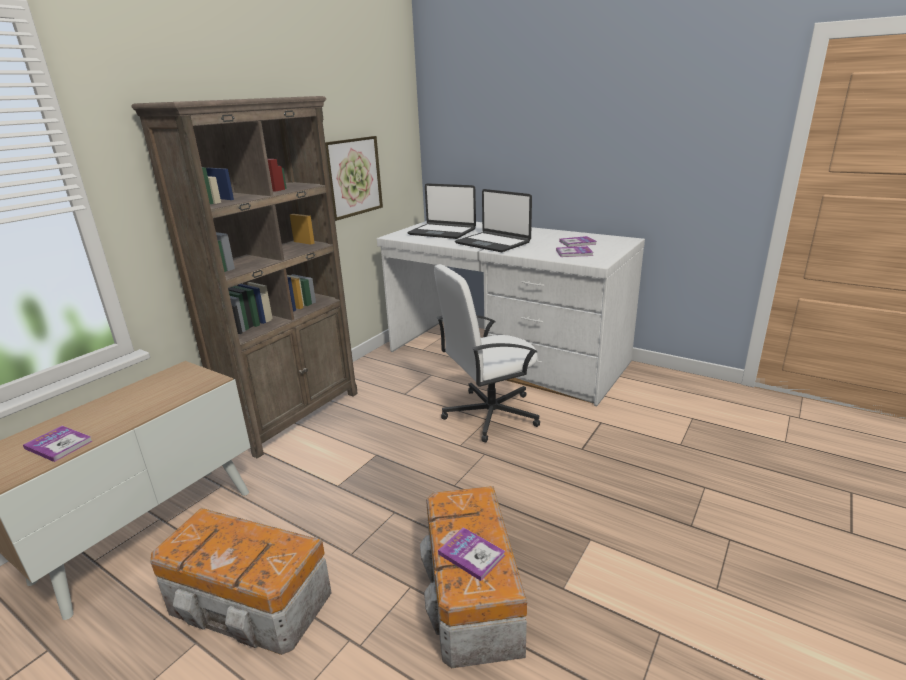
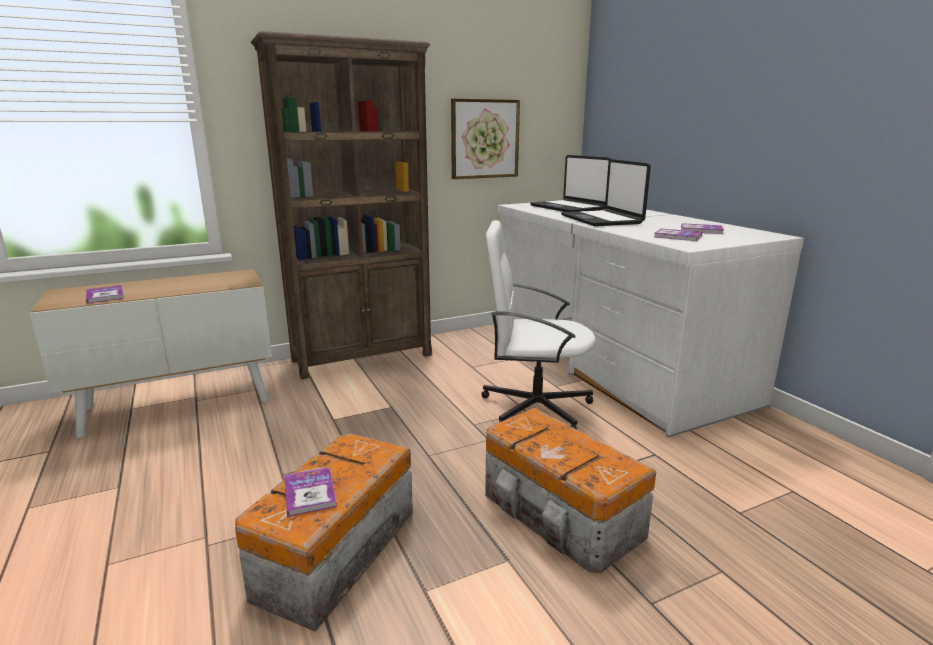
camera: 30 degrees right, 5 degrees down
storage box [151,508,332,655] -> storage box moved to [485,408,656,573]

